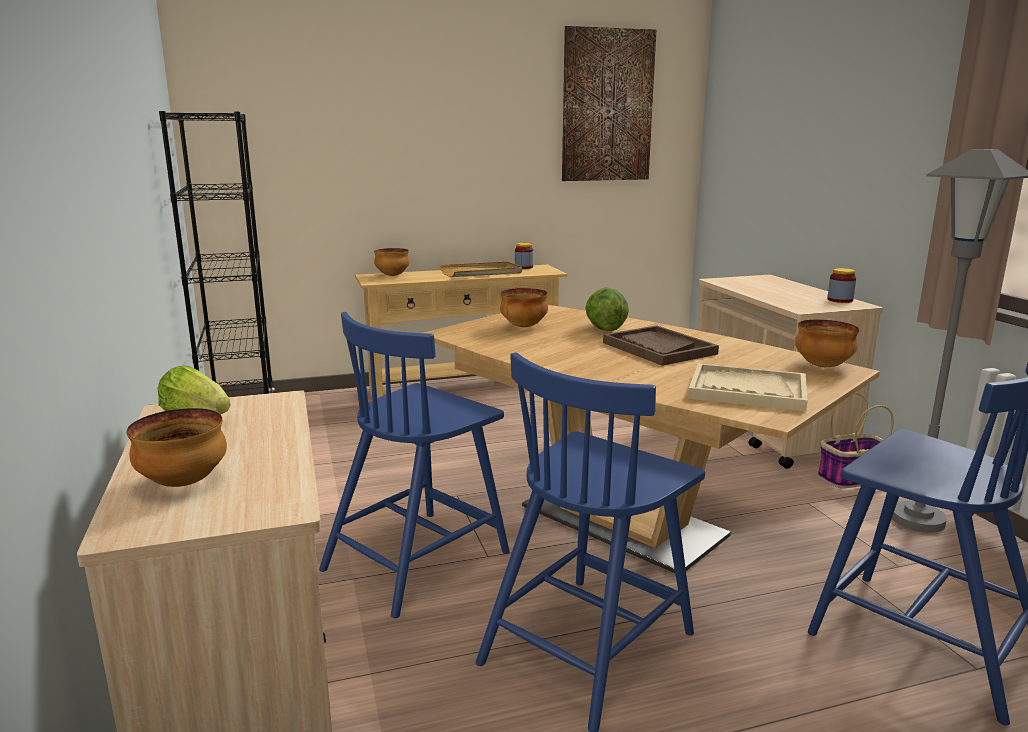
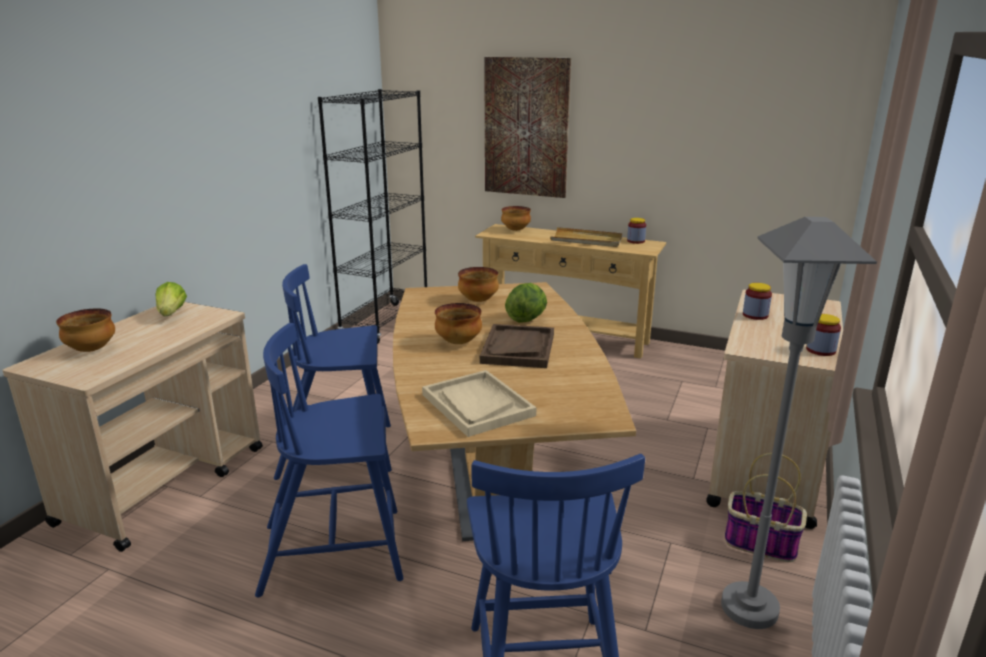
camera: 40 degrees right, 5 degrees up
picture [562,26,656,181] -> picture moved to [484,57,571,198]
bowl [795,319,859,367] -> bowl moved to [435,303,482,344]
none -> jar [743,283,772,320]

